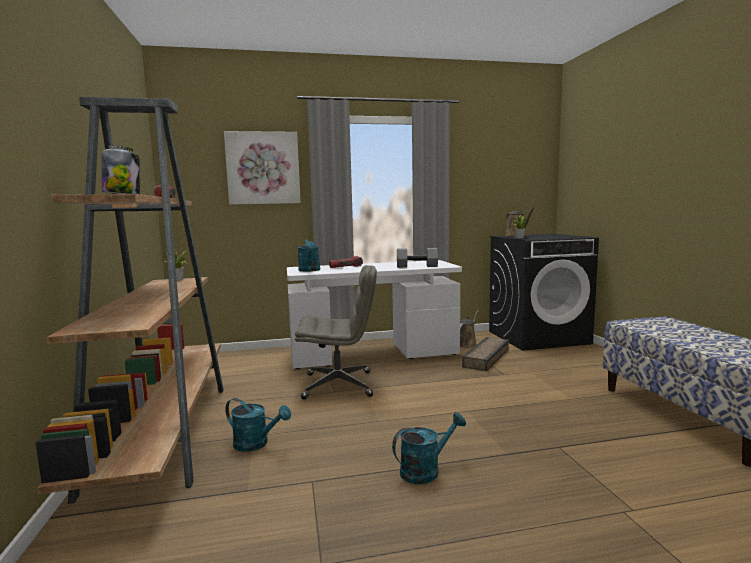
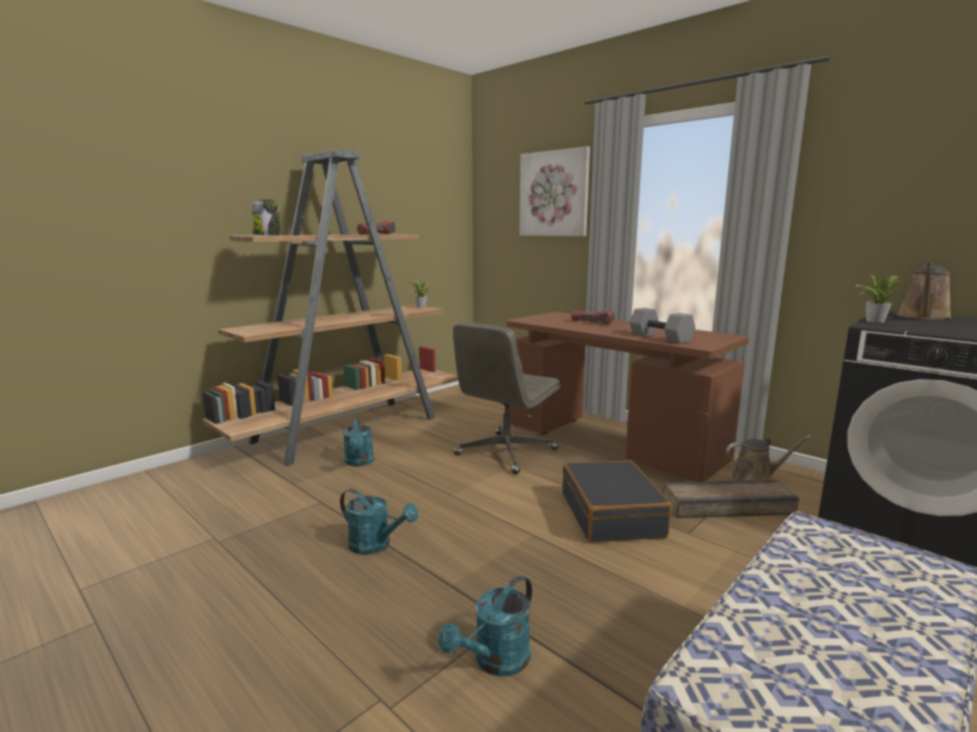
camera: 55 degrees right, 5 degrees up
white desk [287,260,462,369] -> brown desk [506,312,749,482]
grey office chair [295,265,377,400] -> grey office chair turned 75 degrees clockwise [453,322,560,474]
turquoise watering can [297,239,320,272] -> turquoise watering can moved to [438,575,532,676]
none -> black suitcase [562,460,672,542]

